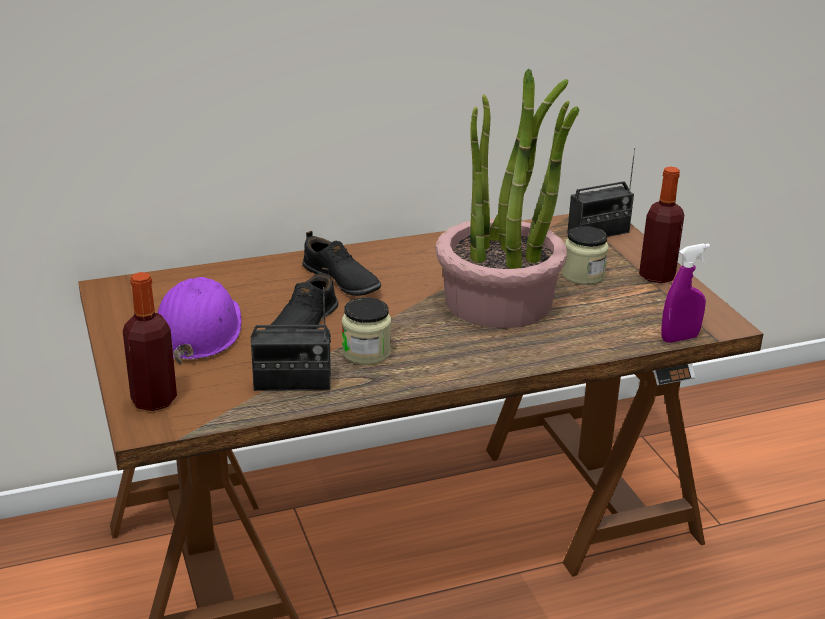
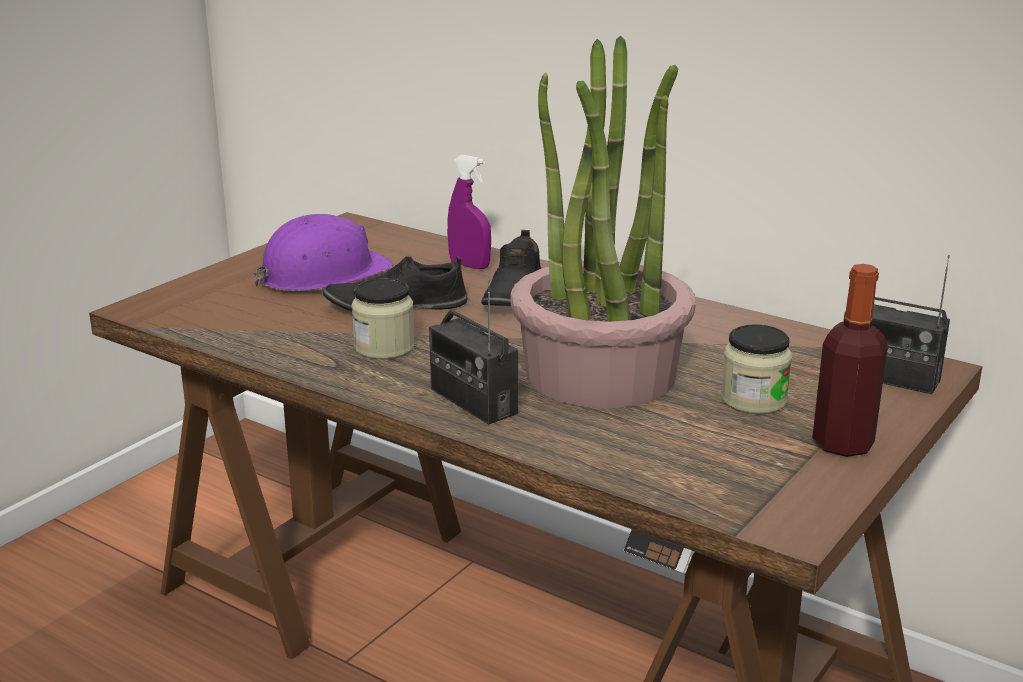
camera: 55 degrees right, 5 degrees down
bottle [123,272,177,411] -> none
radio [251,287,331,391] -> radio moved to [429,279,518,425]
purple spray bottle [661,243,710,343] -> purple spray bottle moved to [447,155,491,269]

